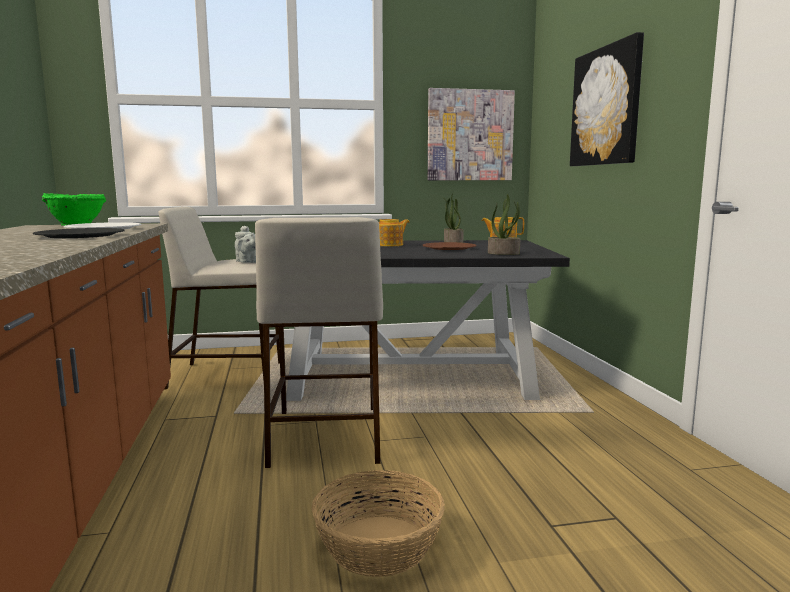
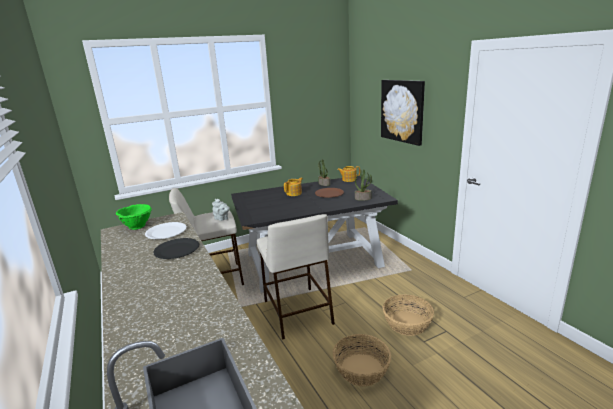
camera: 15 degrees left, 10 degrees up
picture [428,88,515,180] -> none
none -> basket [383,294,434,336]

